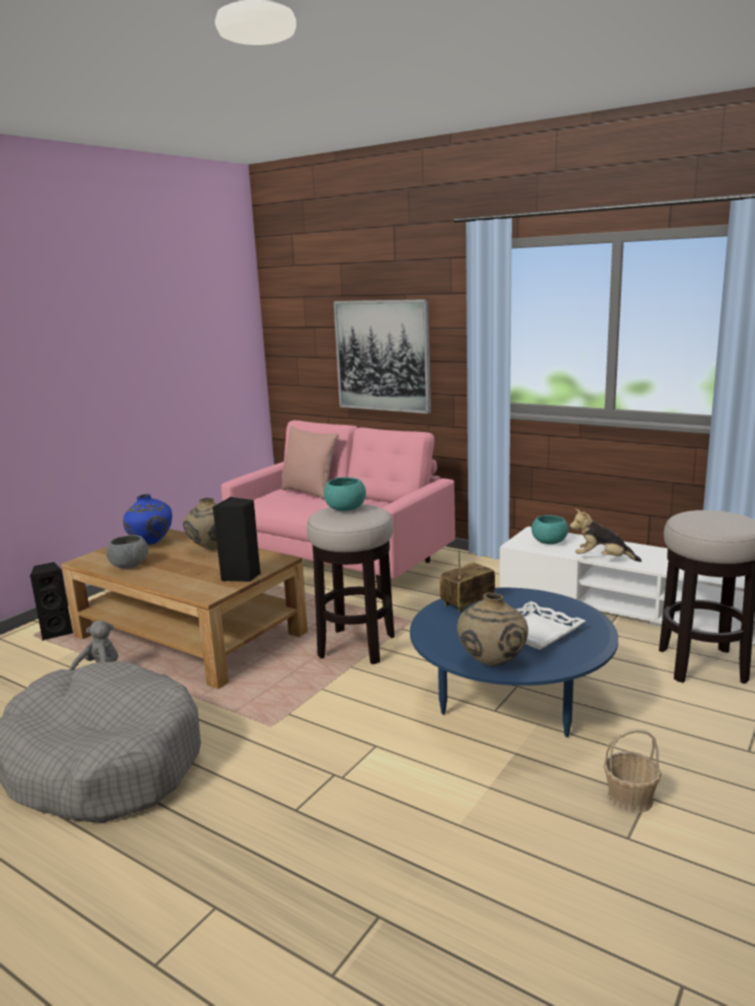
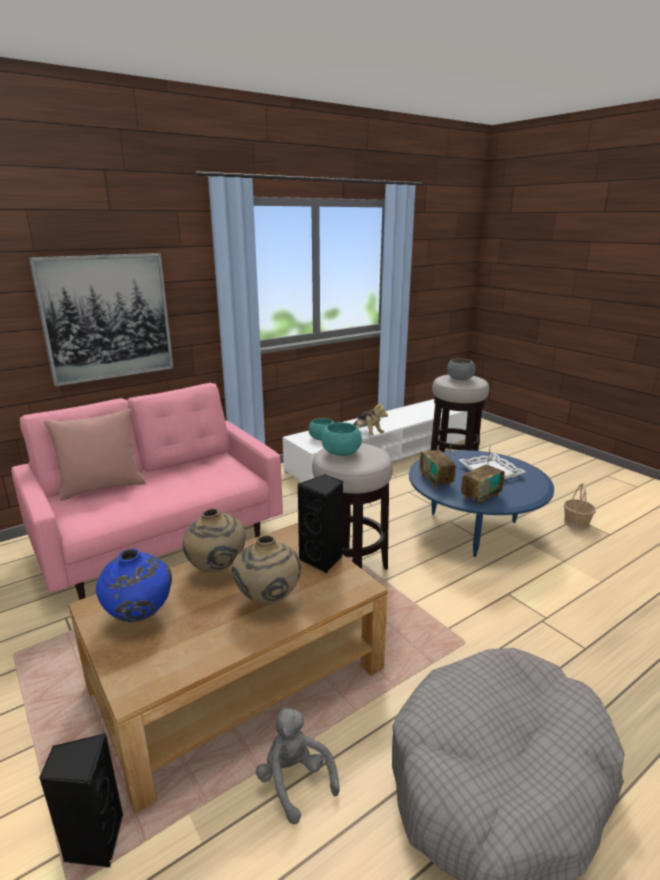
camera: 70 degrees left, 5 degrees up
grey bowl [106,535,149,568] -> grey bowl moved to [447,358,476,380]
beige vase [457,593,528,667] -> beige vase moved to [232,535,301,604]
plush toy [570,508,642,562] -> plush toy turned 75 degrees counterclockwise [353,402,388,435]
none -> radio [461,445,505,506]

